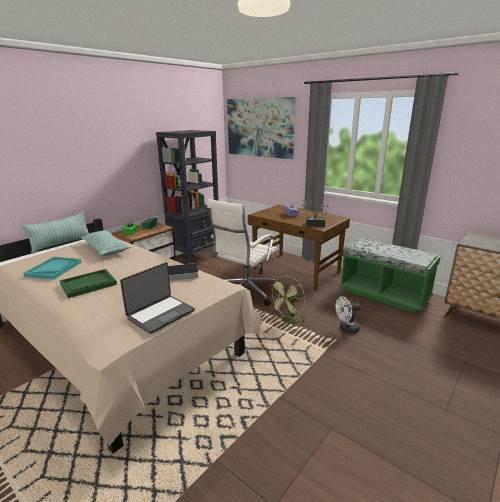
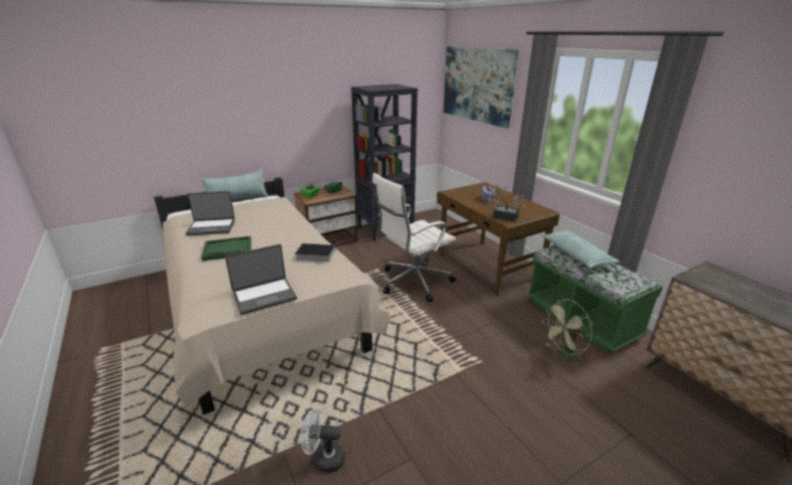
camera: 20 degrees right, 5 degrees up
turquoise tray [23,257,81,280] -> laptop [186,191,235,236]
pillow [80,231,132,256] -> pillow moved to [541,230,620,268]
green fan [268,276,306,326] -> green fan moved to [542,299,592,368]
white fan [336,297,361,333] -> white fan moved to [300,409,345,473]

